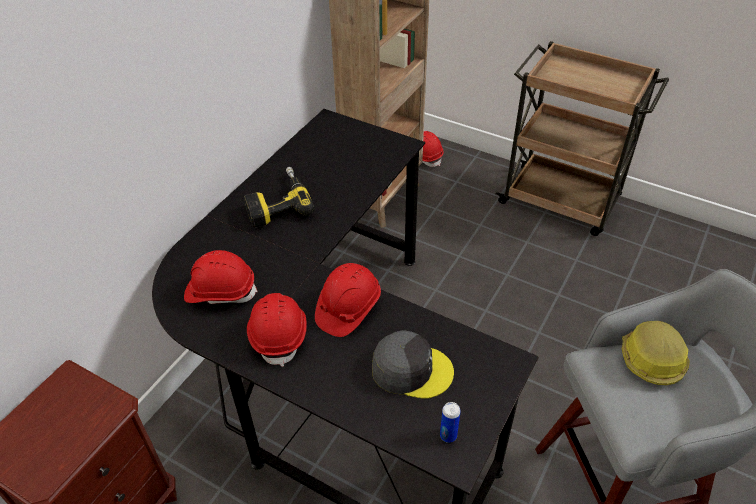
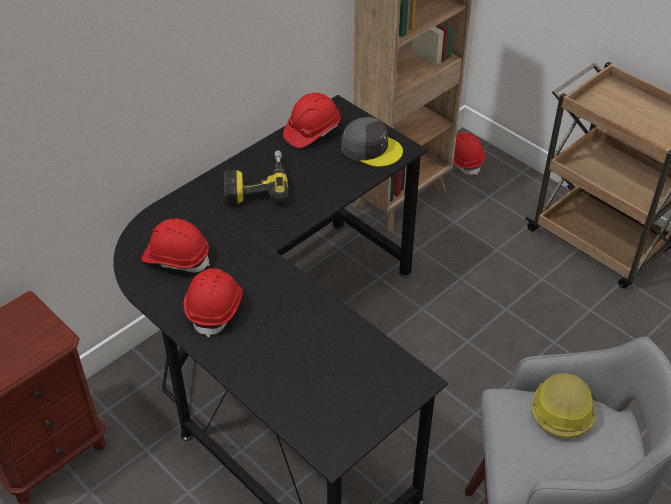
camera: 15 degrees right, 0 degrees up
red hard hat [315,263,381,337] -> red hard hat moved to [283,93,341,148]
grey cap [372,330,454,399] -> grey cap moved to [341,117,403,167]
can [440,402,461,443] -> none

